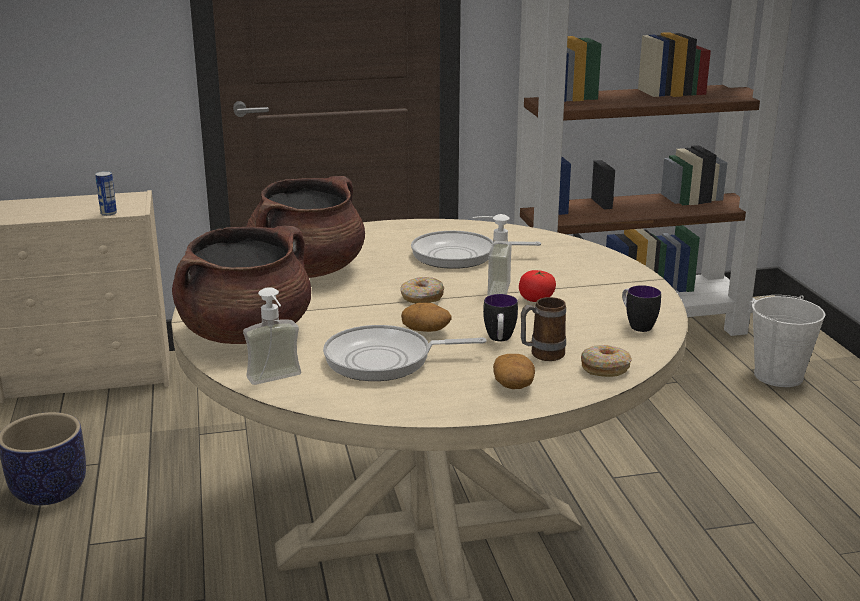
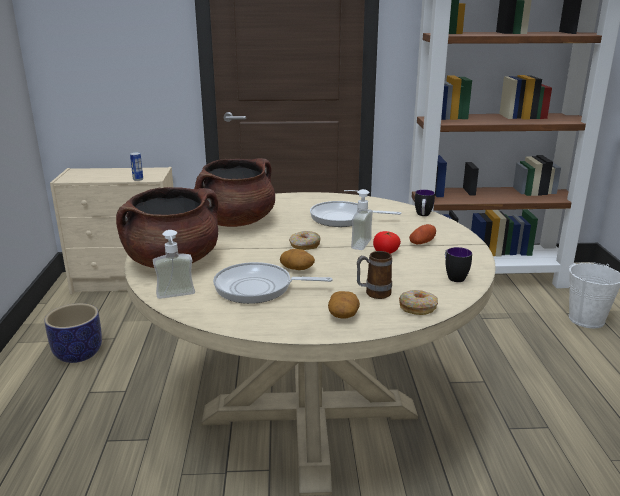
camera: 10 degrees right, 0 degrees up
mug [483,294,518,341] -> mug moved to [415,190,435,216]
none -> potato [409,224,436,244]

